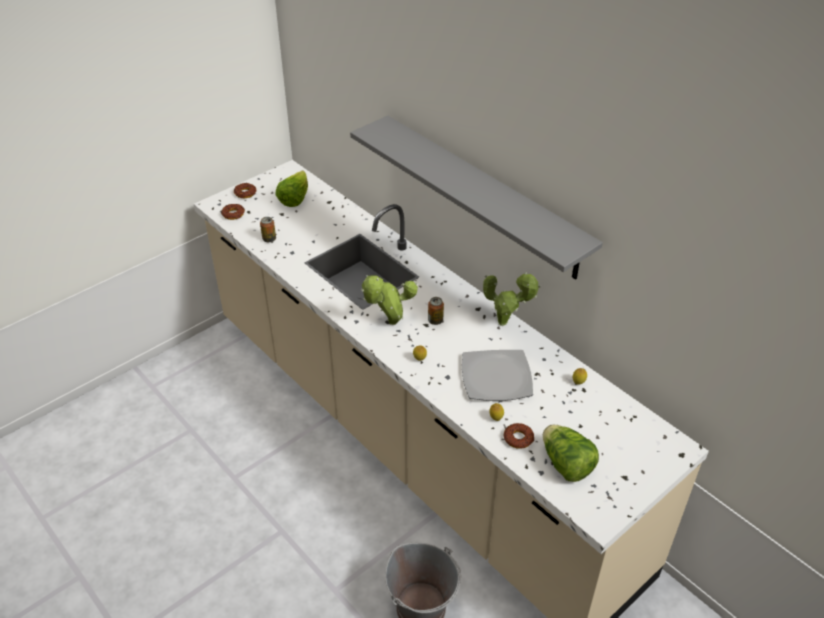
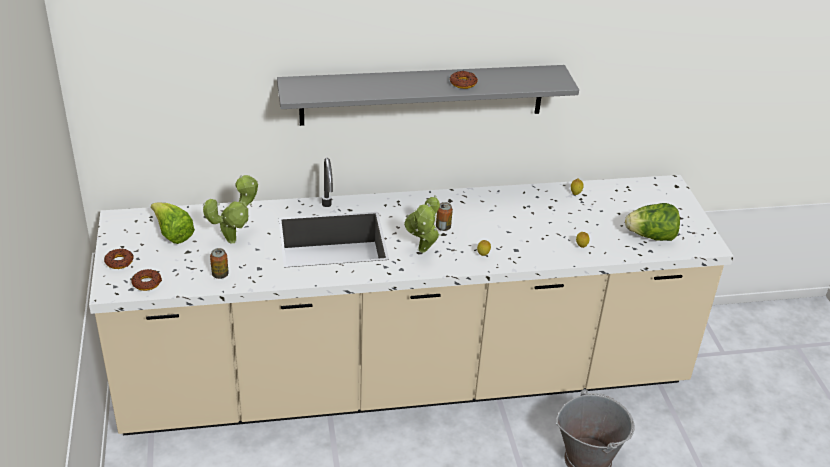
camera: 60 degrees left, 5 degrees down
plate [462,350,533,401] -> none
potted plant [483,272,541,326] -> potted plant moved to [203,175,258,244]
donut [503,423,534,449] -> donut moved to [449,71,478,89]

